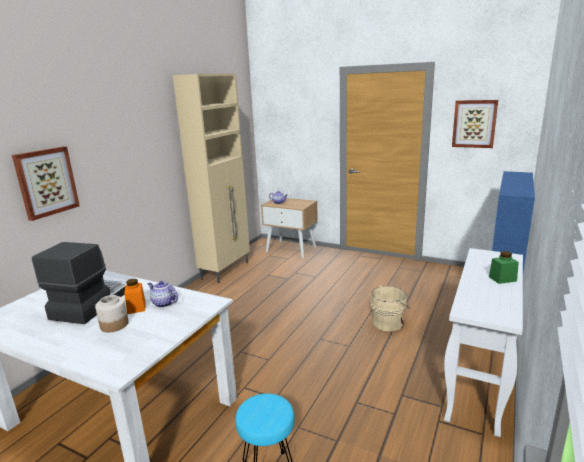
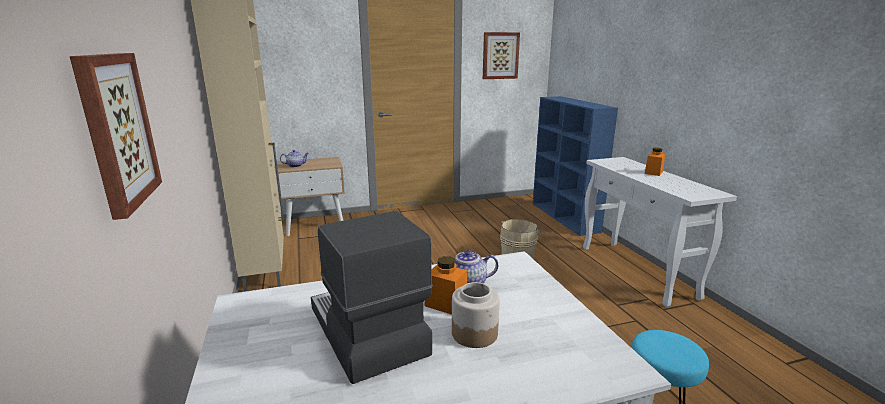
camera: 45 degrees left, 0 degrees up
green jar [489,251,519,284] -> orange jar [645,148,665,176]

